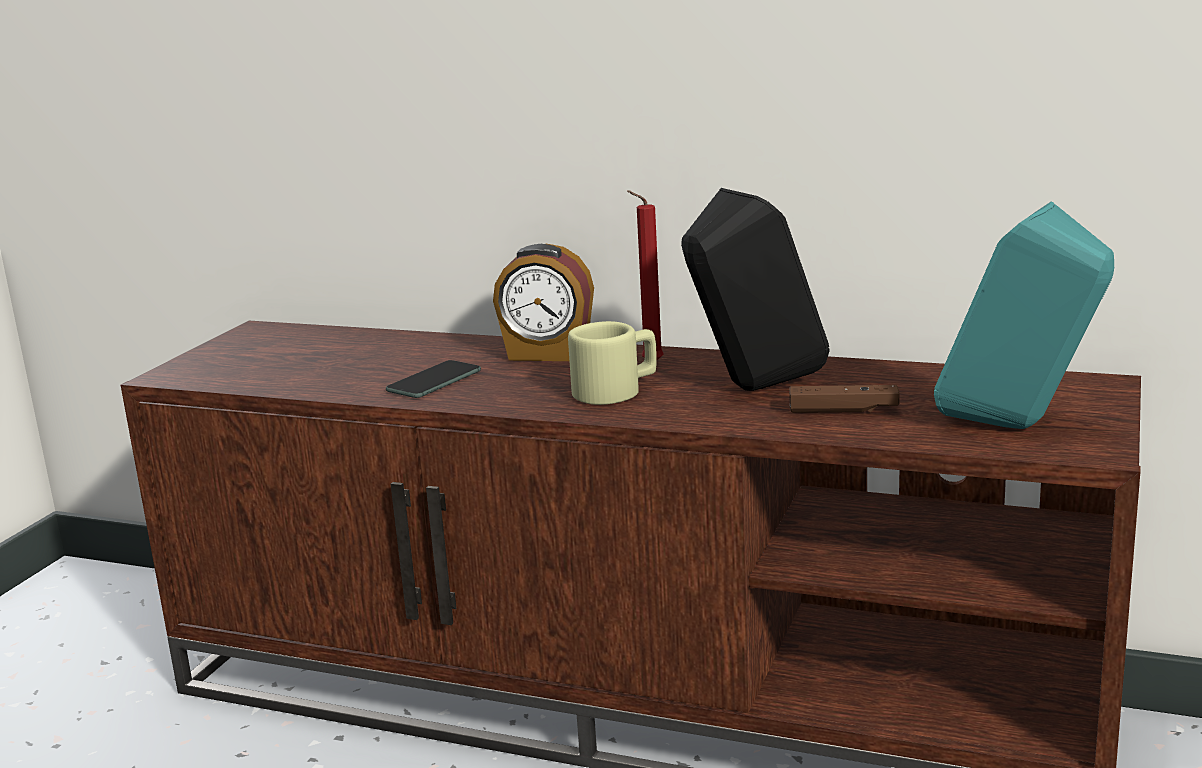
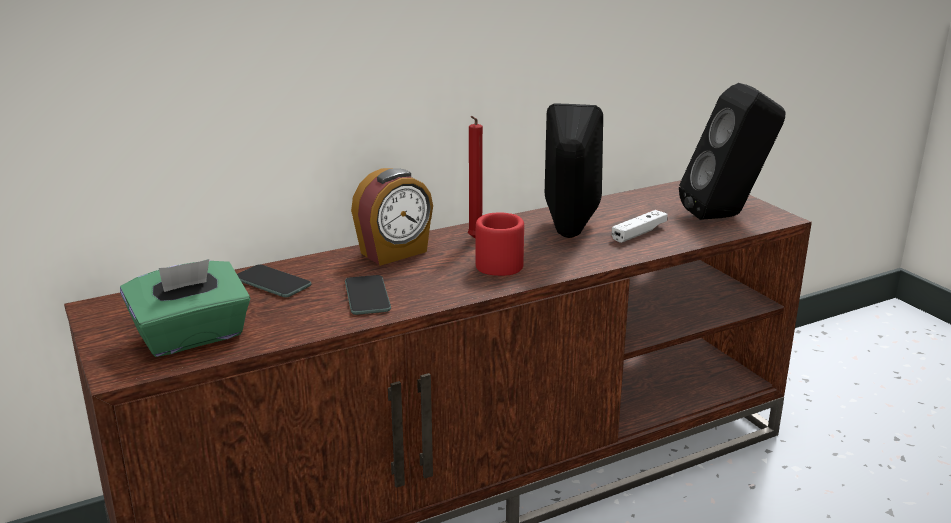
camera: 50 degrees left, 5 degrees up
beige mug [568,321,657,405] -> red mug [476,213,524,276]
brown game controller [789,385,900,413] -> white game controller [612,210,668,243]
turquoise speaker [934,201,1114,429] -> black speaker [679,83,786,220]
none -> green tissue box [120,259,251,357]
none -> phone [237,264,312,298]

